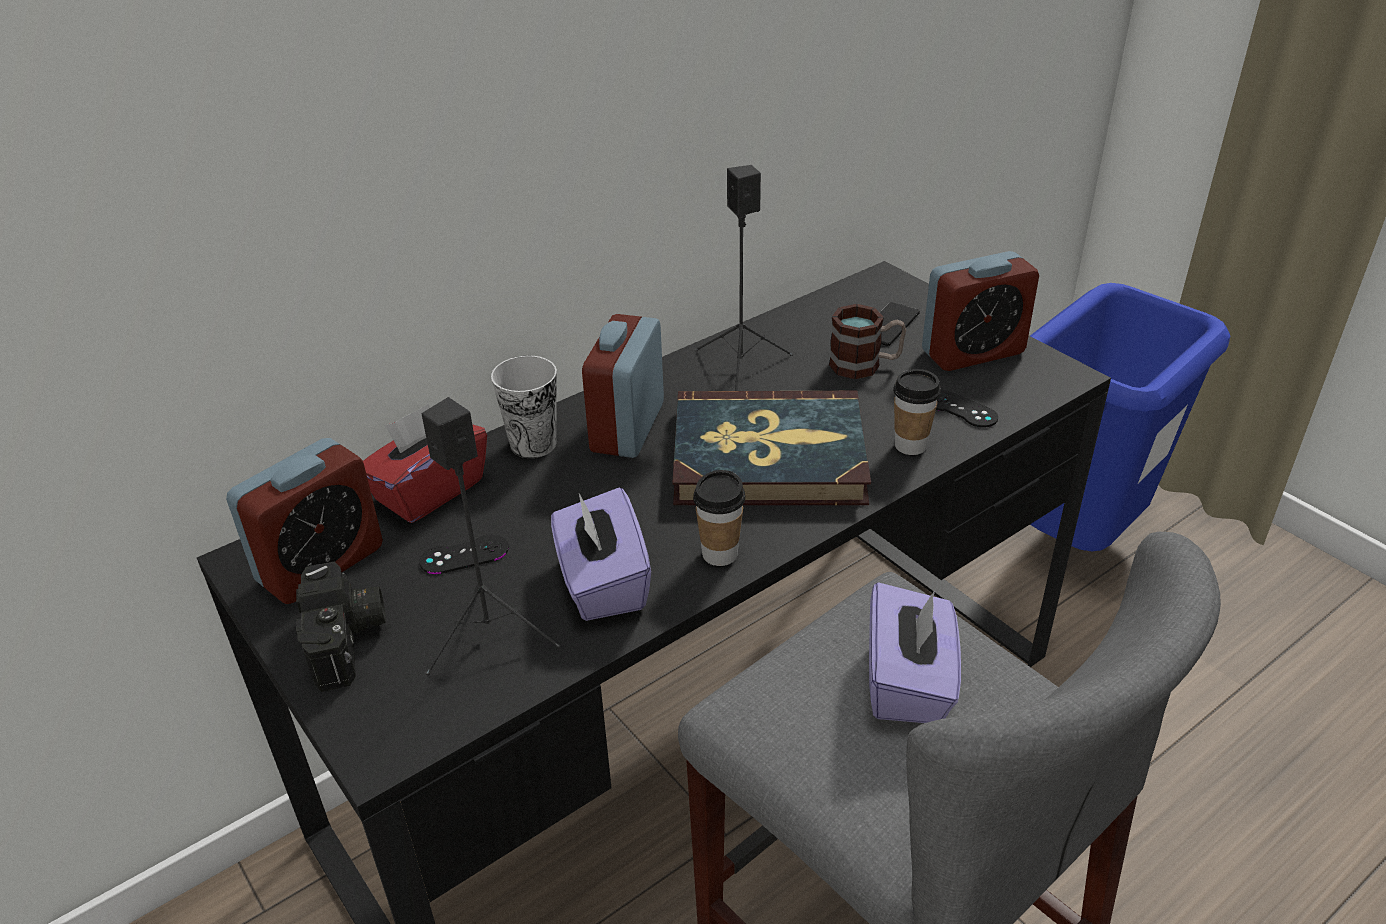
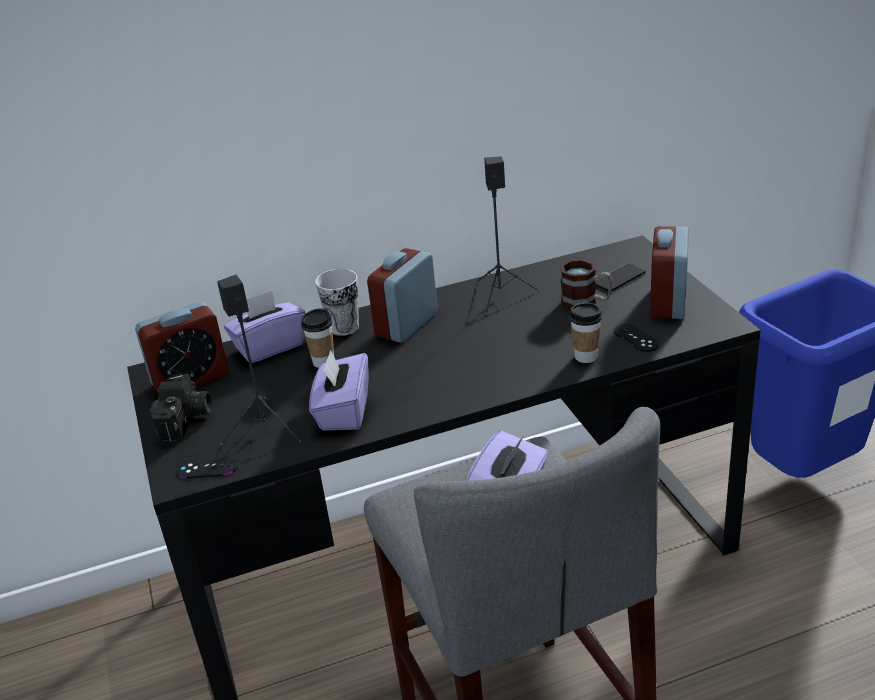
camera: 20 degrees right, 5 degrees down
red tissue box [363,403,487,523] -> purple tissue box [224,291,306,363]
black game controller [419,534,509,574] -> black game controller moved to [176,457,238,479]
book [672,391,871,505] -> none
cup [693,470,745,566] -> cup moved to [301,308,334,368]
alarm clock [922,251,1039,371] -> alarm clock turned 105 degrees clockwise [650,226,689,319]

